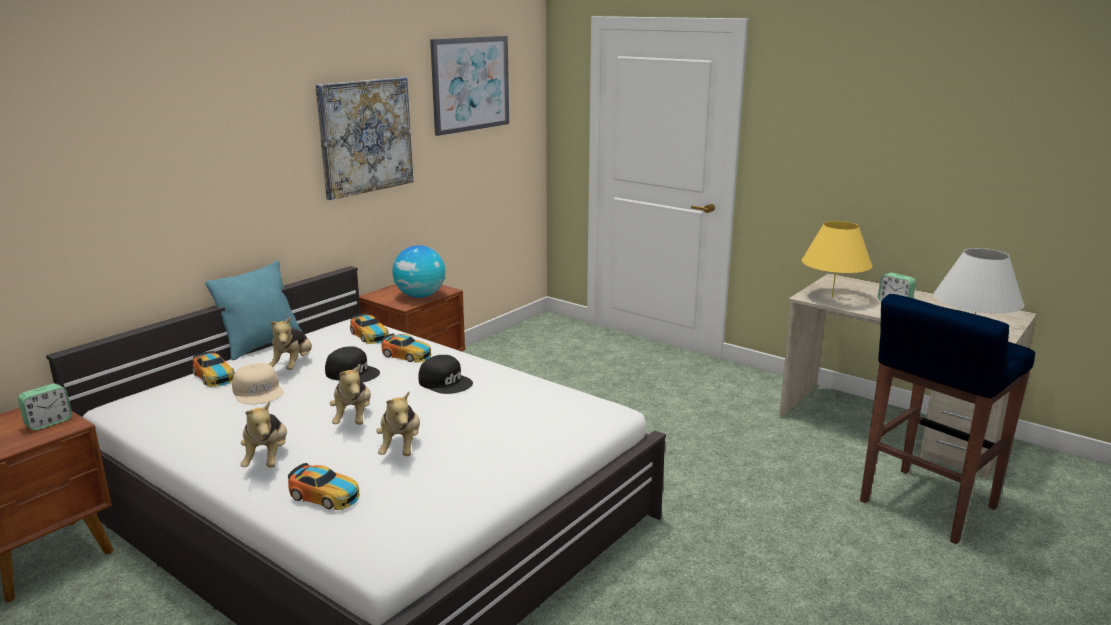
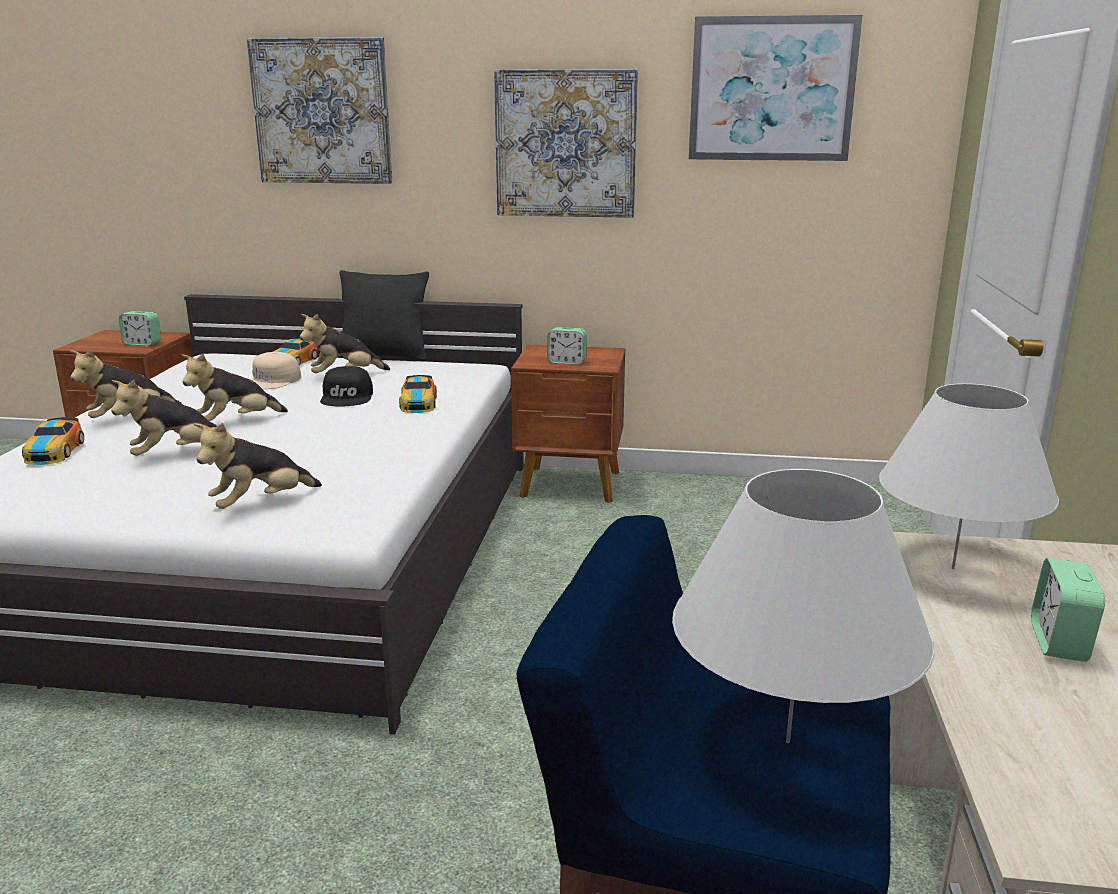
camera: 60 degrees right, 0 degrees up
turquoise pillow [205,261,302,360] -> black pillow [337,270,429,361]
toy car [350,313,389,344] -> none
globe [392,245,445,298] -> alarm clock [547,327,587,365]
black cap [418,355,473,394] -> none
yellow table lamp [802,221,872,298] -> white table lamp [879,383,1059,569]
none -> plush toy [194,423,322,509]
none -> picture [247,37,393,184]

